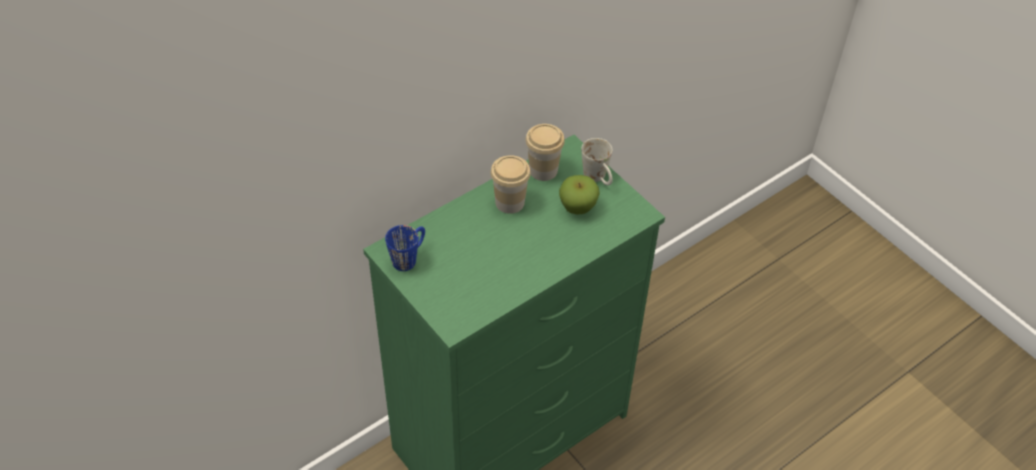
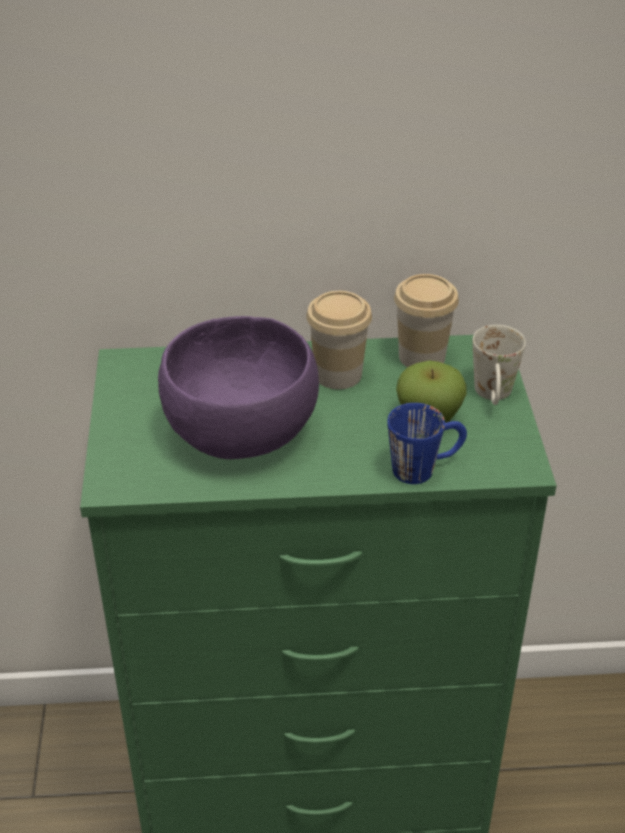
camera: 35 degrees right, 10 degrees down
blue mug [385,225,425,271] -> blue mug moved to [387,403,467,484]
none -> purple bowl [158,316,319,459]

